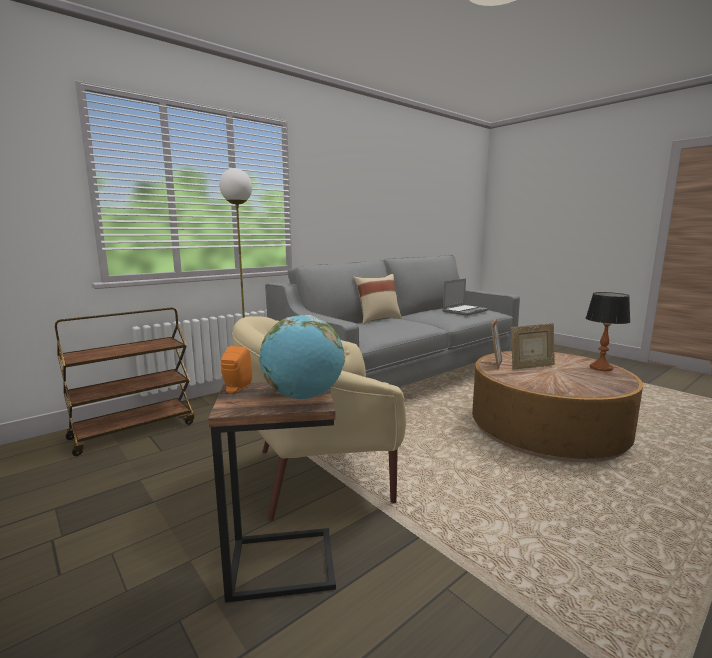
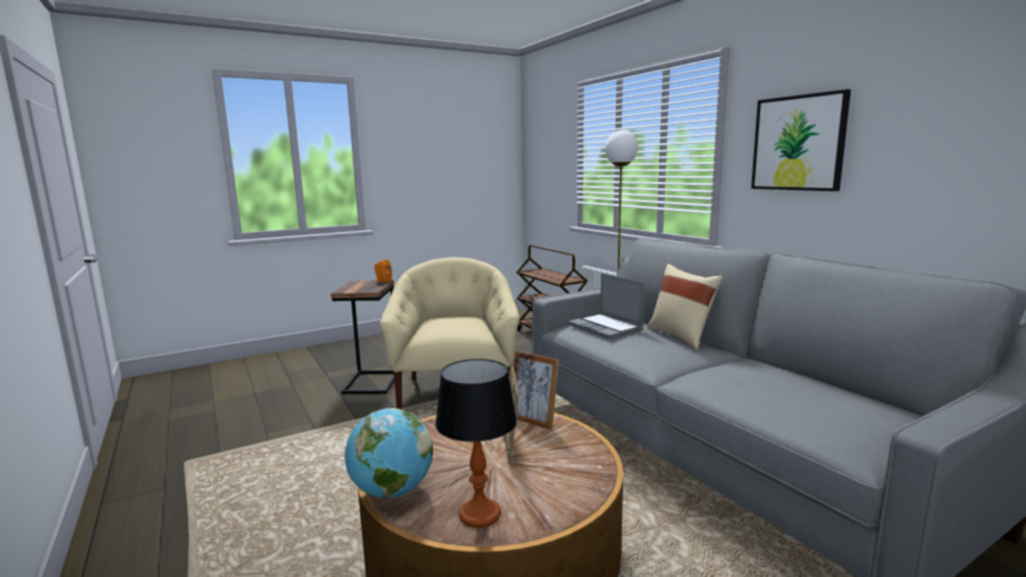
camera: 100 degrees right, 0 degrees up
globe [259,315,345,399] -> globe moved to [345,408,433,498]
laptop [442,278,488,316] -> laptop moved to [568,273,644,339]
none -> picture [751,89,851,191]

